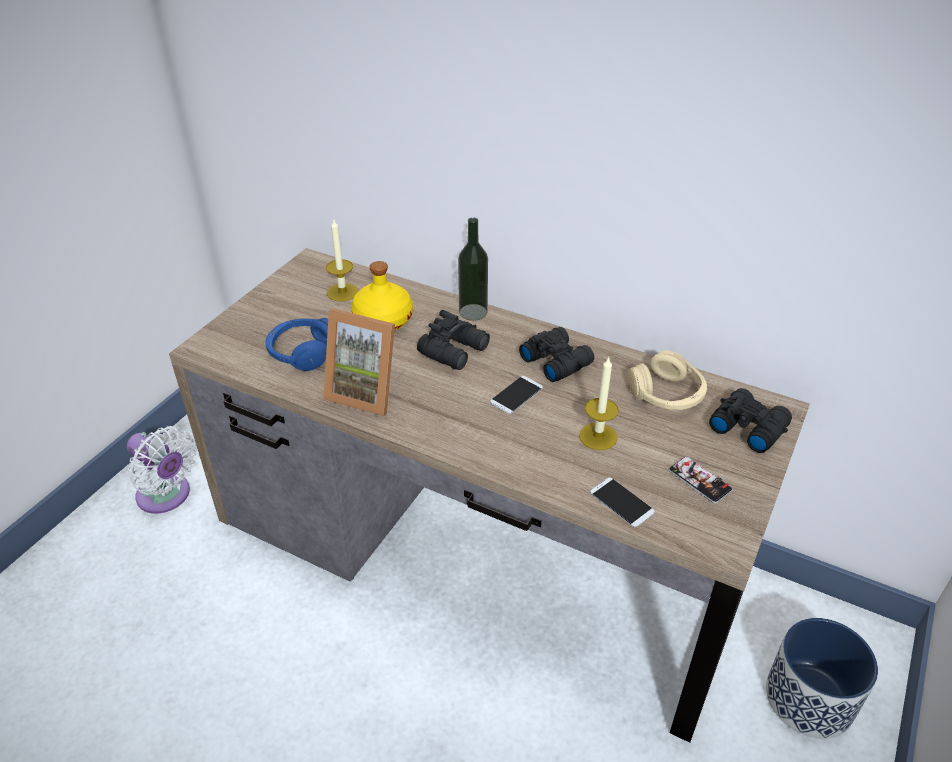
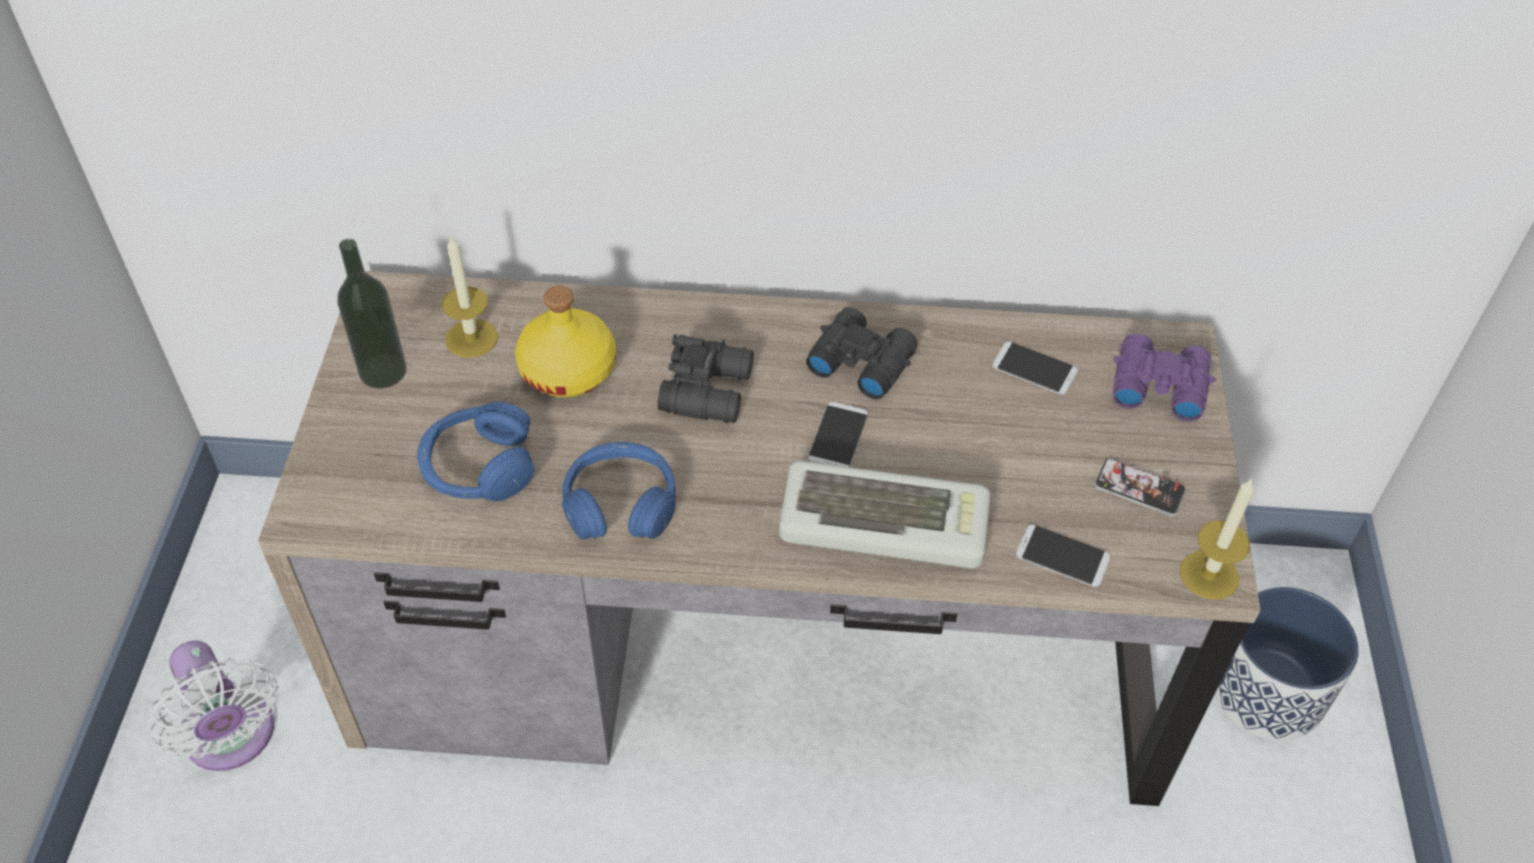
camera: 25 degrees left, 10 degrees up
white fan [127,426,196,514] -> white fan turned 45 degrees clockwise [146,641,279,771]
picture frame [323,308,395,417] -> blue headphones [562,442,676,540]
bottle [458,218,488,321] -> bottle moved to [337,239,407,389]
candle [579,356,619,450] -> candle moved to [1180,478,1254,600]
beige headphones [628,350,707,410] -> phone [992,342,1078,395]
black binoculars [709,388,792,453] -> purple binoculars [1113,334,1216,422]
none -> keyboard [779,461,991,569]

